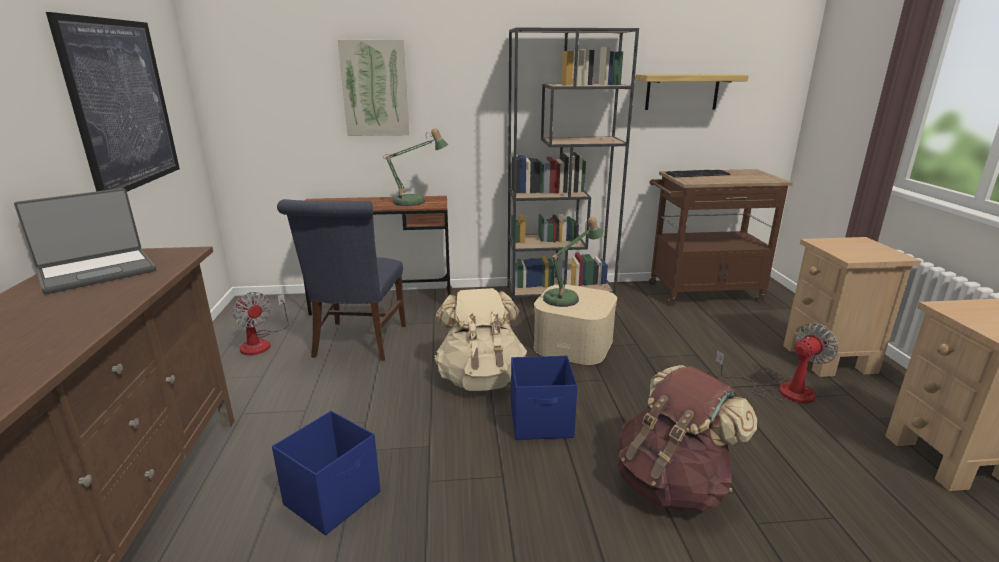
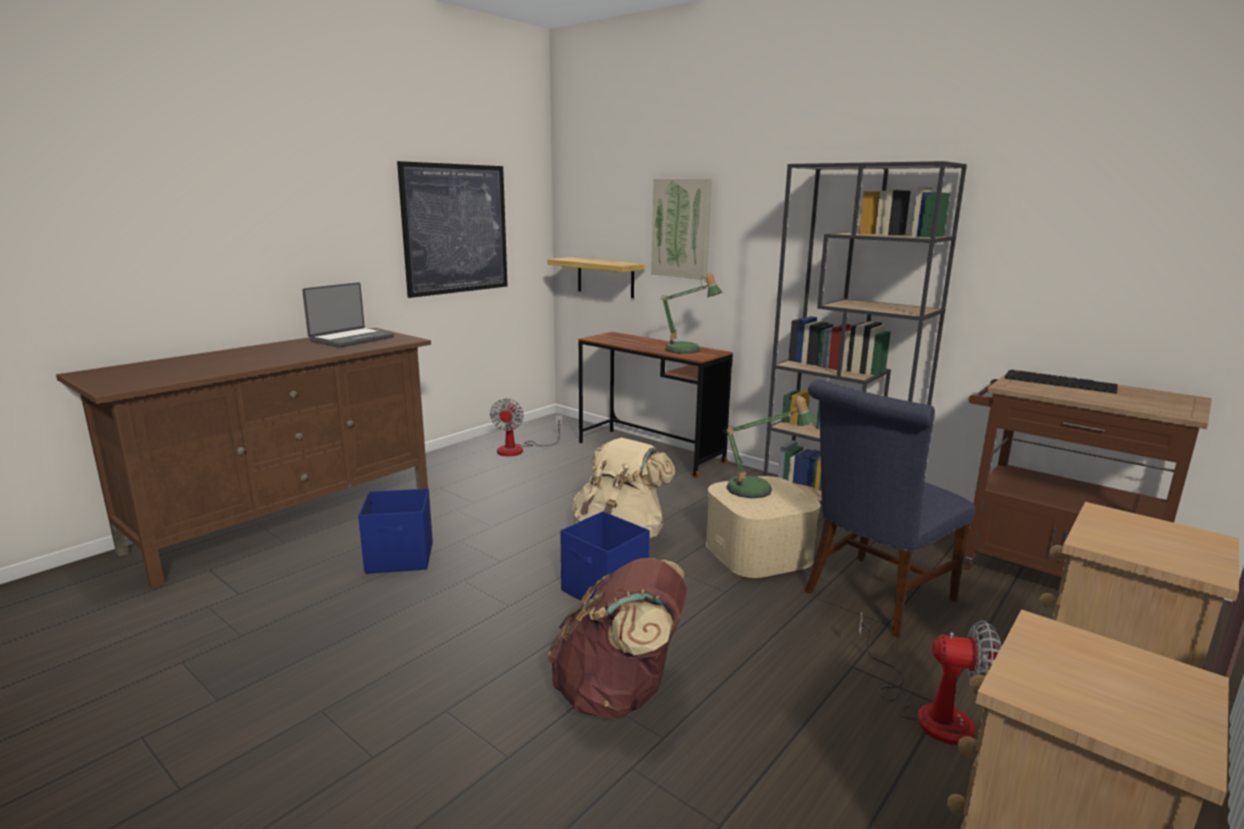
camera: 45 degrees right, 5 degrees down
laptop [14,188,156,294] -> laptop turned 60 degrees counterclockwise [302,282,394,348]
blue chair [277,199,406,361] -> blue chair moved to [805,380,976,638]
shelf [636,74,749,110] -> shelf moved to [548,257,645,298]

